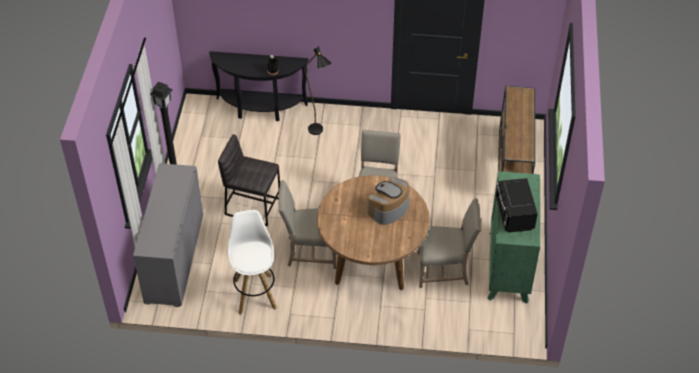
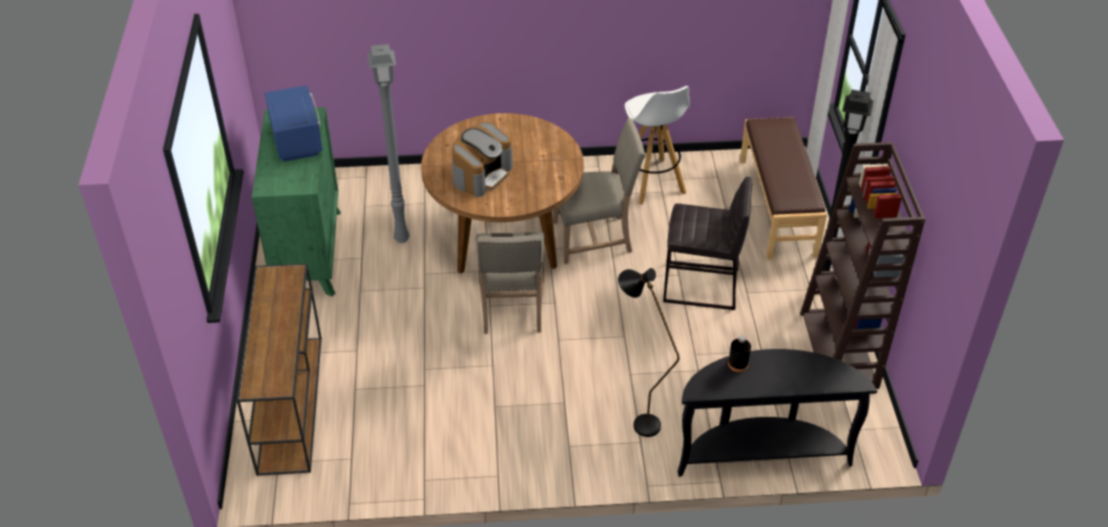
camera: 170 degrees right, 5 degrees down
grey cabinet [133,163,203,307] -> brown bench [740,117,827,260]
beige chair [418,198,481,288] -> grey floor lamp [368,44,410,243]
black microwave [496,178,538,232] -> blue microwave [265,85,323,162]
none -> brown bookcase [800,142,925,389]

